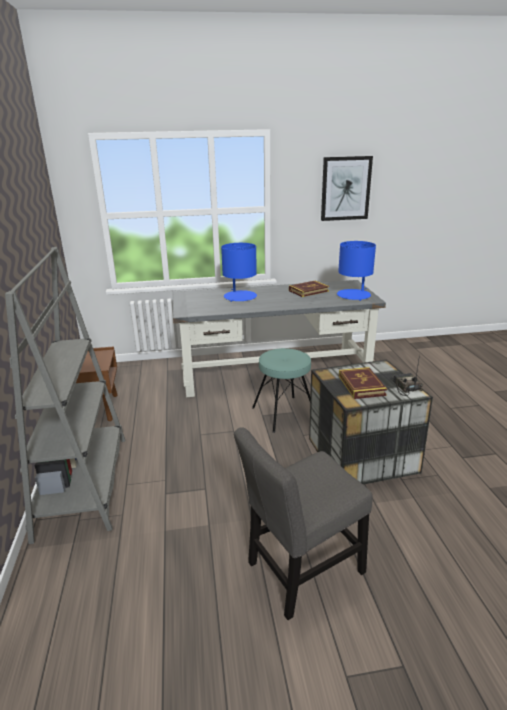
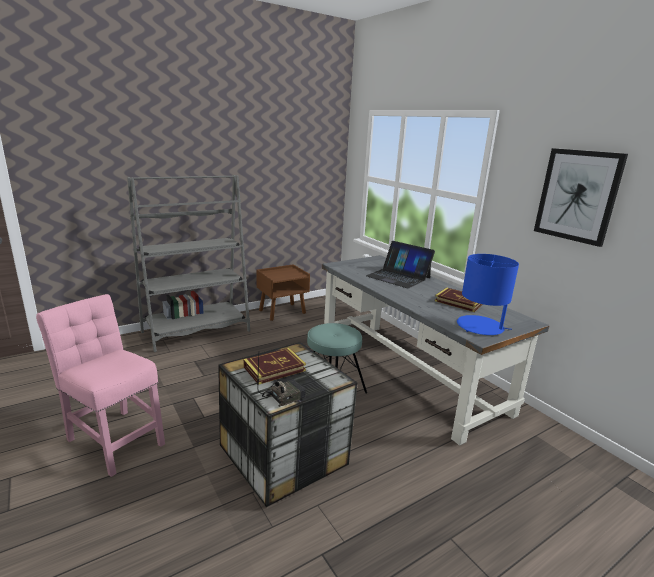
camera: 65 degrees right, 5 degrees down
blue table lamp [221,243,257,302] -> laptop [366,241,435,289]
grey chair [234,427,373,620] -> pink chair [36,294,165,477]

